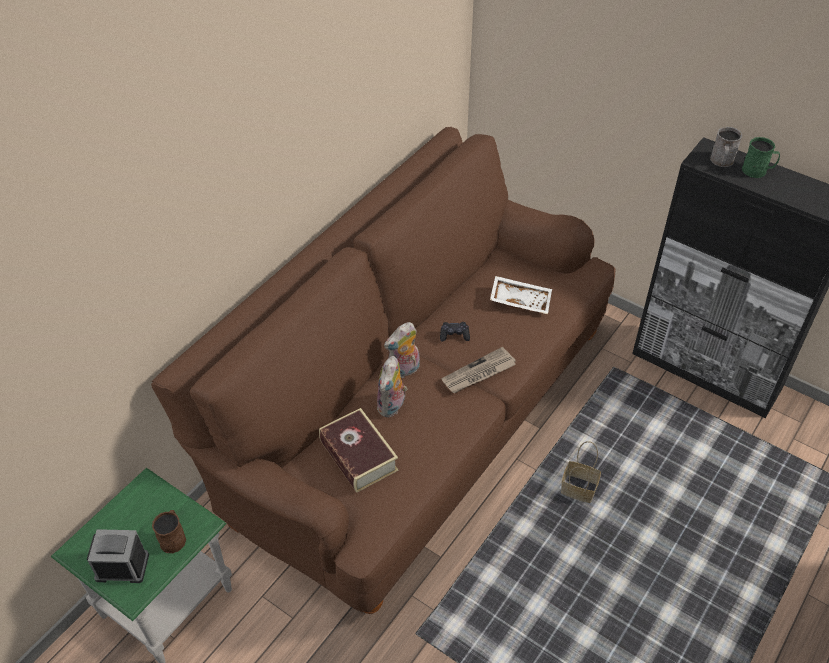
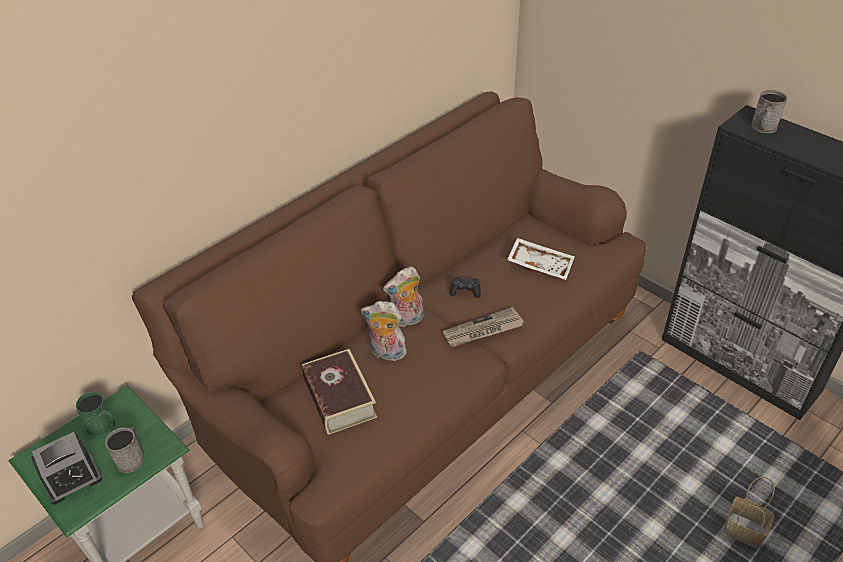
camera: 10 degrees right, 5 degrees down
alarm clock [87,529,149,583] -> alarm clock turned 135 degrees clockwise [31,432,102,505]
brown mug [152,510,186,553] -> grey mug [105,427,144,473]
plush toy [377,356,407,418] -> plush toy turned 75 degrees clockwise [361,301,407,361]
basket [561,441,601,503] -> basket moved to [723,477,775,549]
green mug [742,137,780,178] -> green mug moved to [76,392,115,436]

